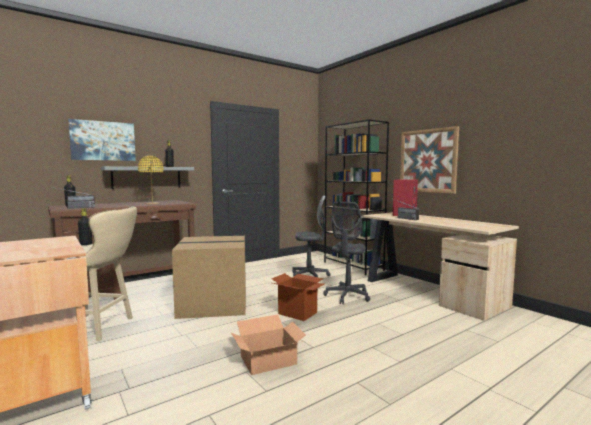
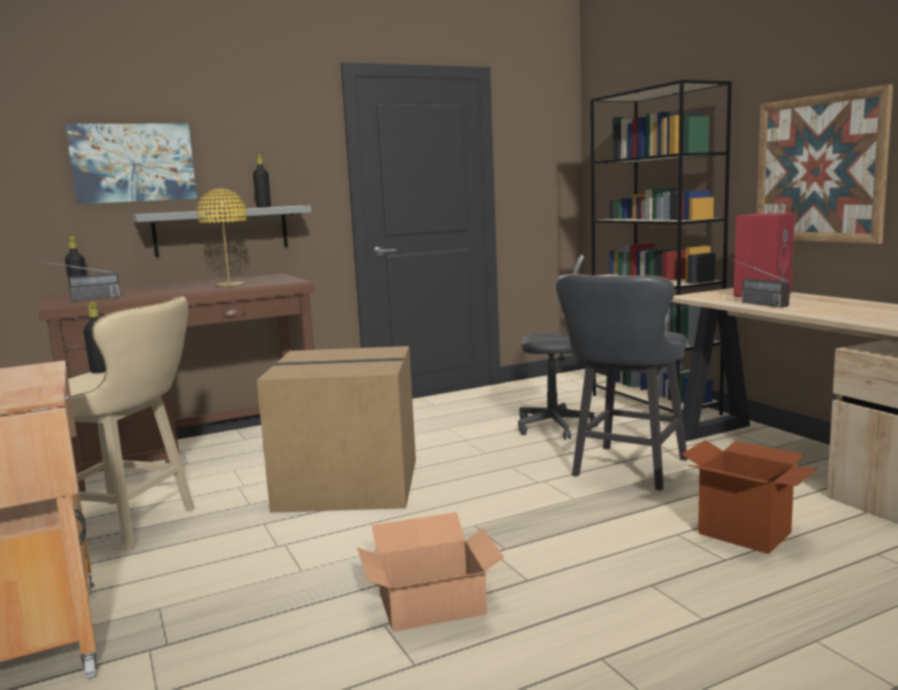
camera: 10 degrees right, 5 degrees up
cardboard box [272,273,324,321] -> cardboard box moved to [682,440,817,554]
grey office chair [323,201,370,304] -> grey stool [556,274,688,491]

